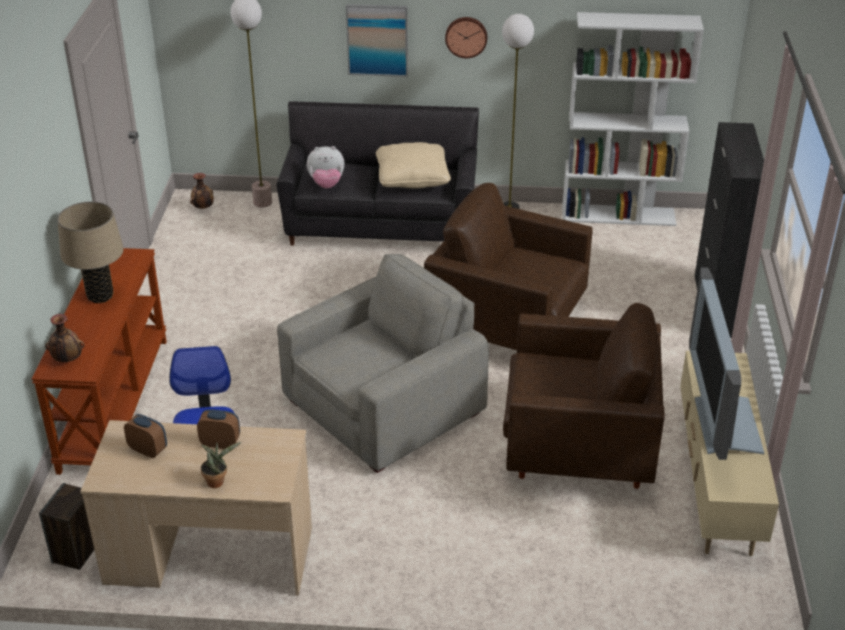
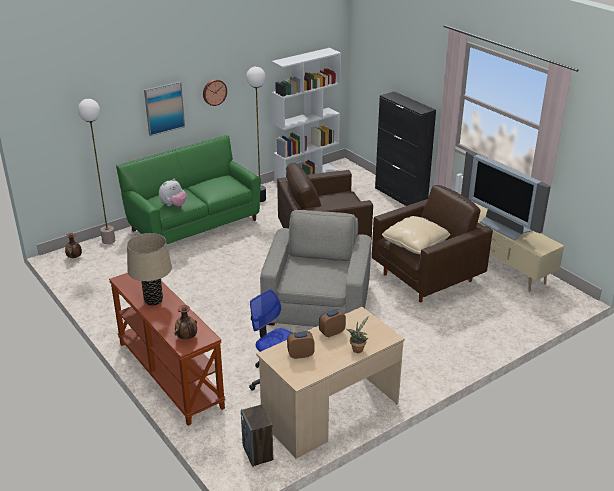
camera: 40 degrees left, 5 degrees down
black sofa [277,101,479,246] -> green sofa [116,135,261,244]
beige pillow [376,142,451,188] -> beige pillow moved to [382,216,450,254]

